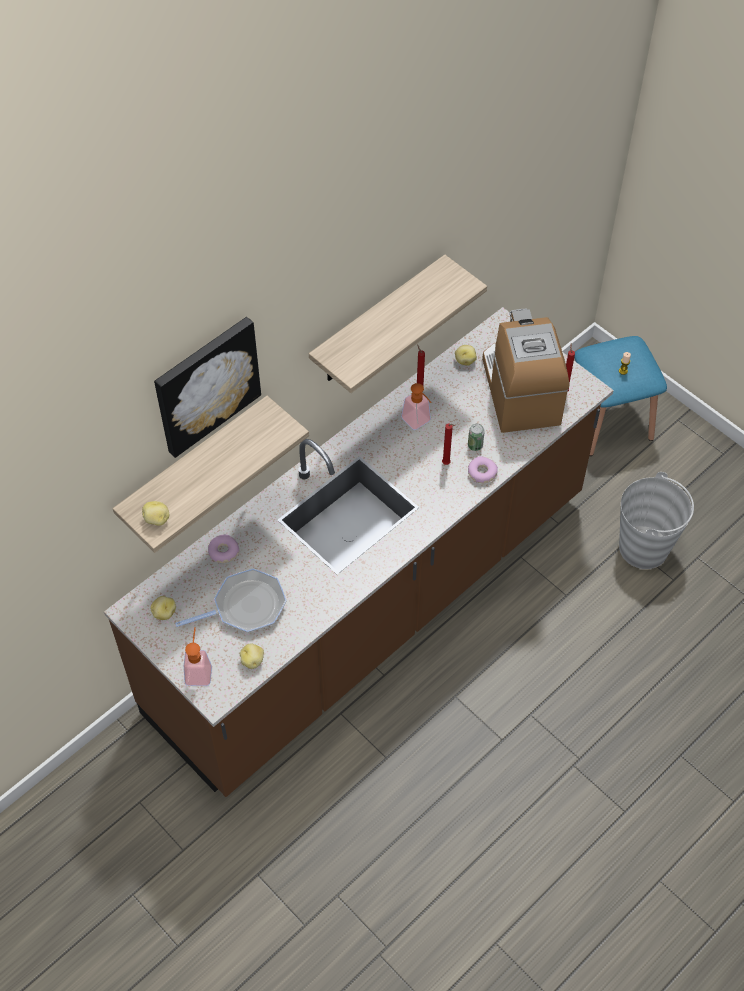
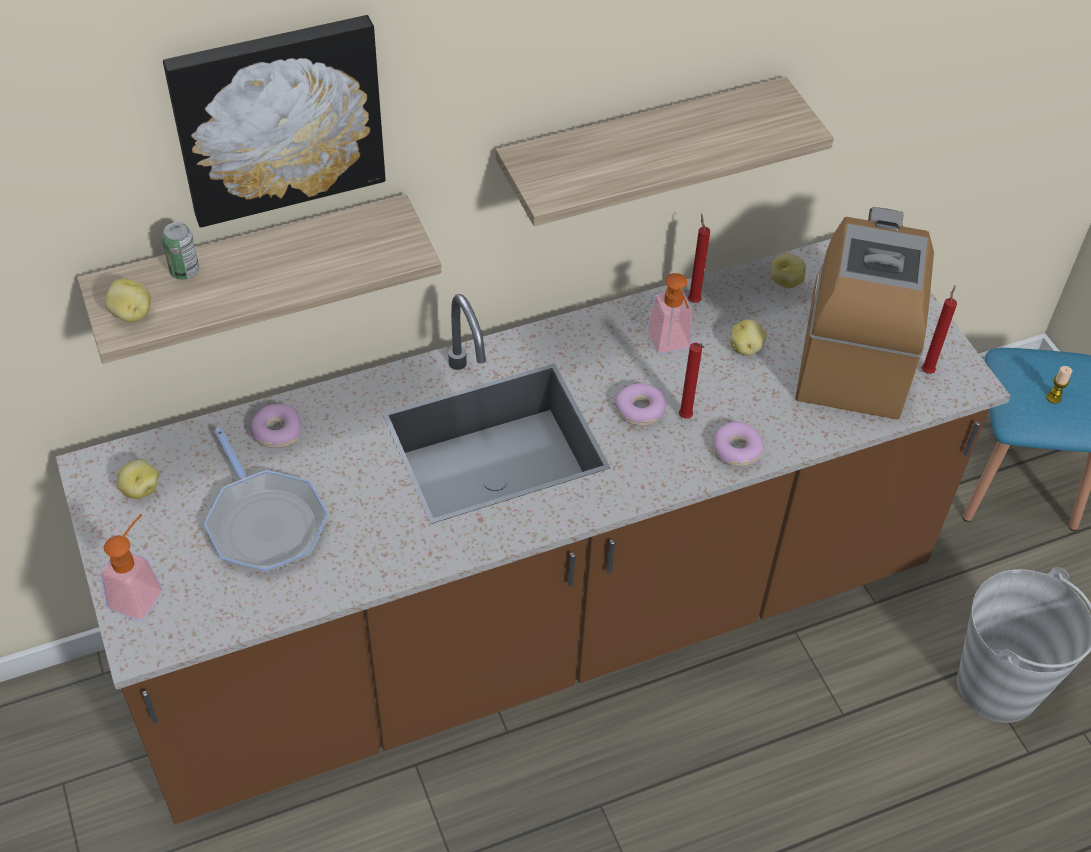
camera: 20 degrees right, 5 degrees down
frying pan [175,569,287,633] -> frying pan turned 60 degrees clockwise [204,428,328,573]
potato [240,643,264,669] -> potato moved to [730,319,767,356]
can [468,424,485,451] -> can moved to [162,222,199,280]
none -> donut [615,383,666,426]

